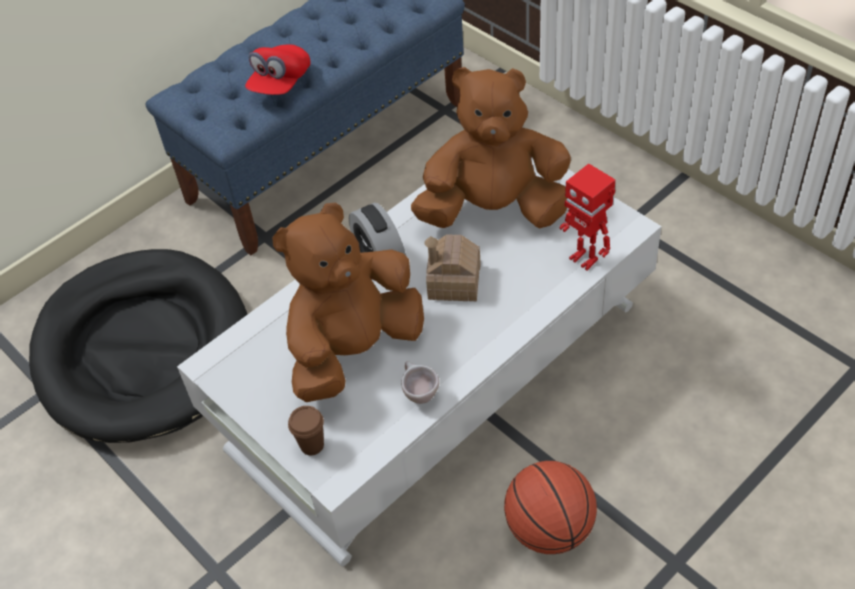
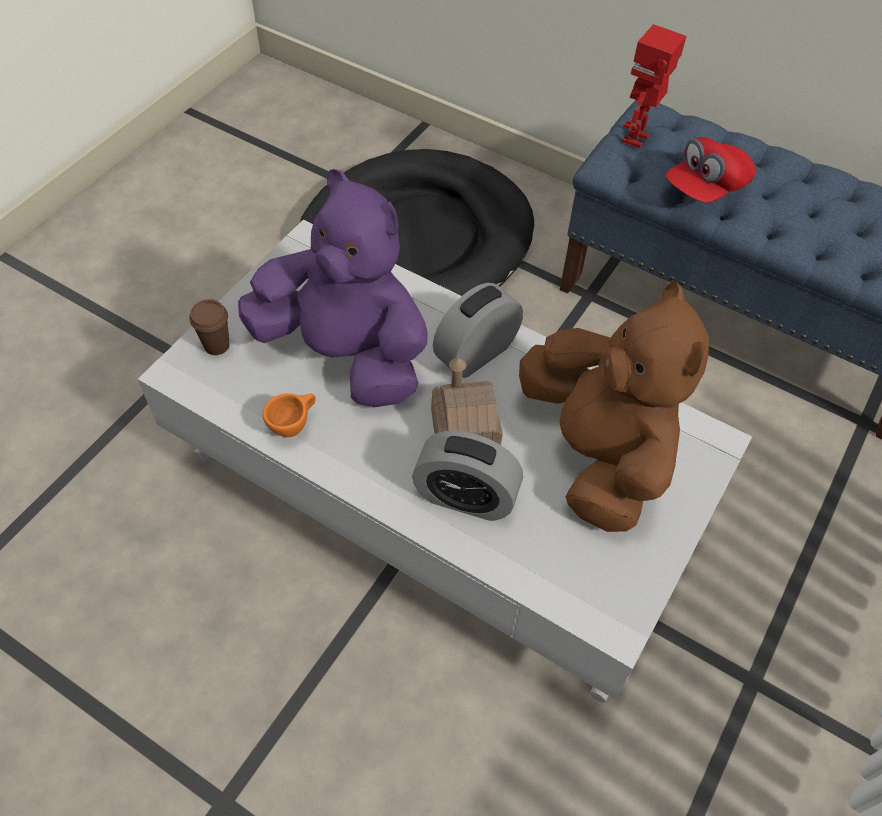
camera: 70 degrees right, 5 degrees up
red cap [245,44,310,95] -> red cap turned 45 degrees counterclockwise [666,137,756,203]
brown plush toy [272,203,424,402] -> purple plush toy [238,169,428,408]
beige cup [401,361,439,404] -> orange cup [262,393,316,437]
basketball [504,461,597,554] -> none
toy robot [560,163,615,270] -> toy robot moved to [622,24,686,148]
none -> alarm clock [412,431,523,521]

